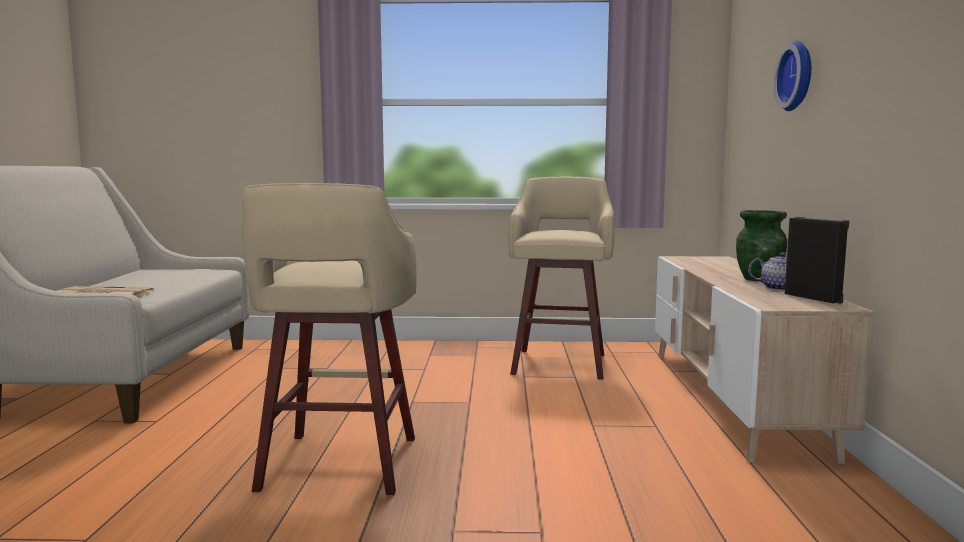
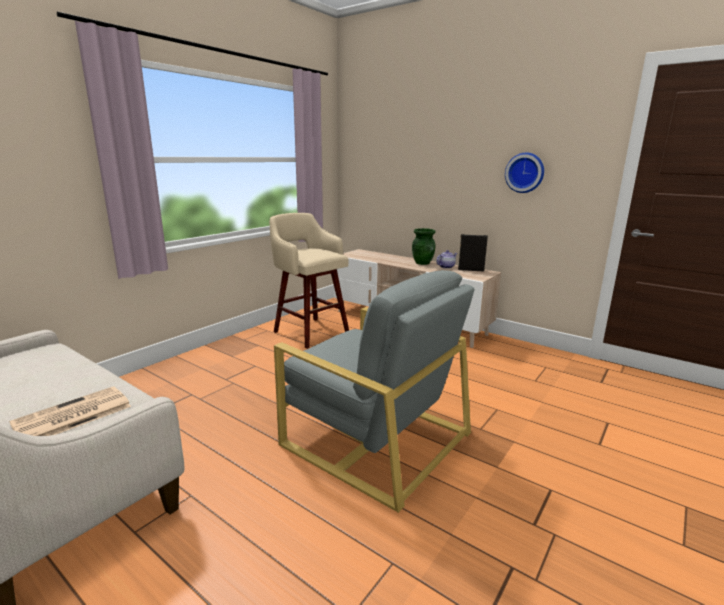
camera: 55 degrees left, 10 degrees up
beige stool [242,183,417,495] -> grey armchair [274,270,475,513]
wall clock [774,40,811,111] -> wall clock moved to [505,153,544,193]

